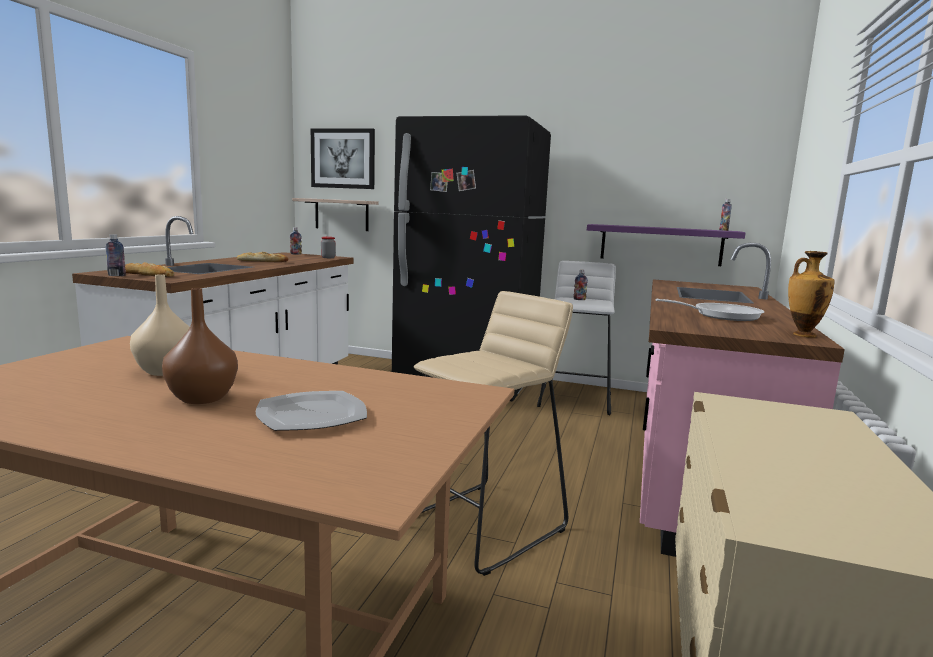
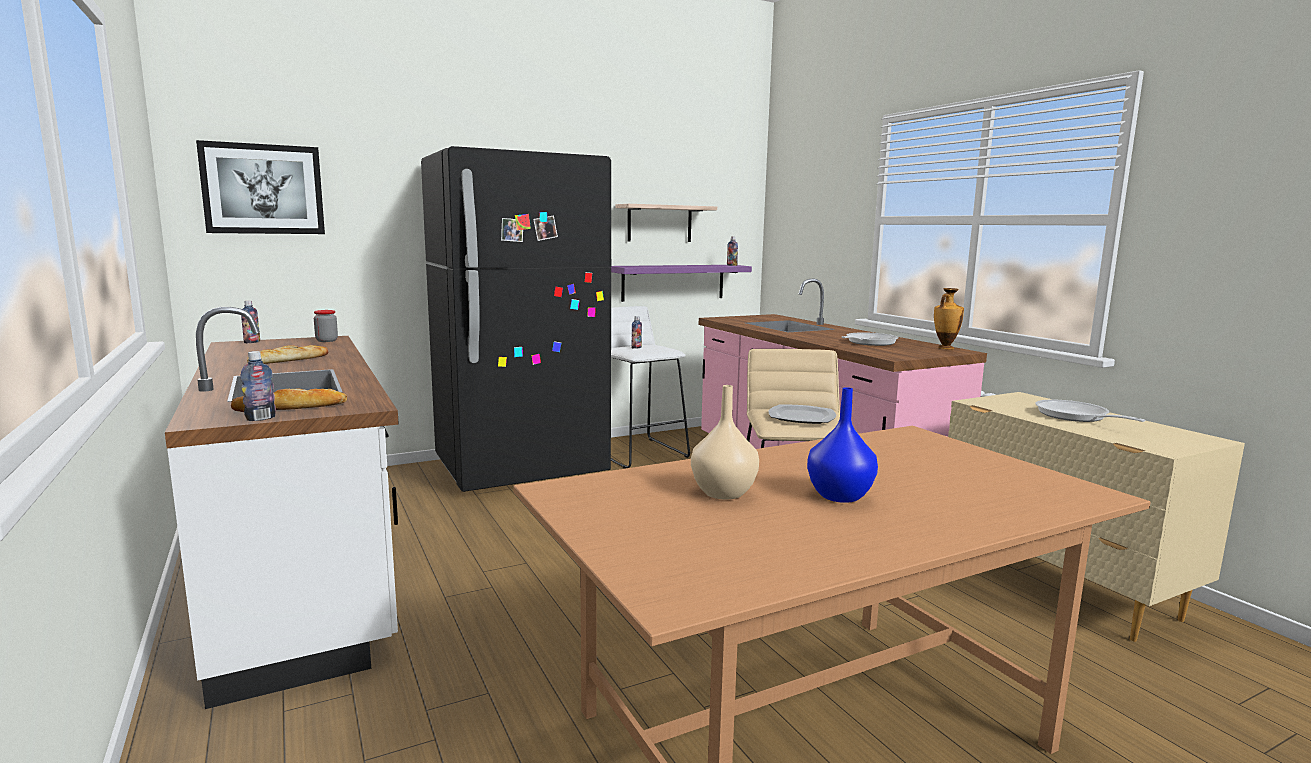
camera: 45 degrees left, 0 degrees up
brown vase [162,288,238,404] -> blue vase [807,387,878,503]
plate [256,391,367,431] -> plate moved to [768,404,836,424]
shelf [292,198,379,231] -> shelf moved to [615,204,717,242]
none -> frying pan [1035,400,1146,422]

